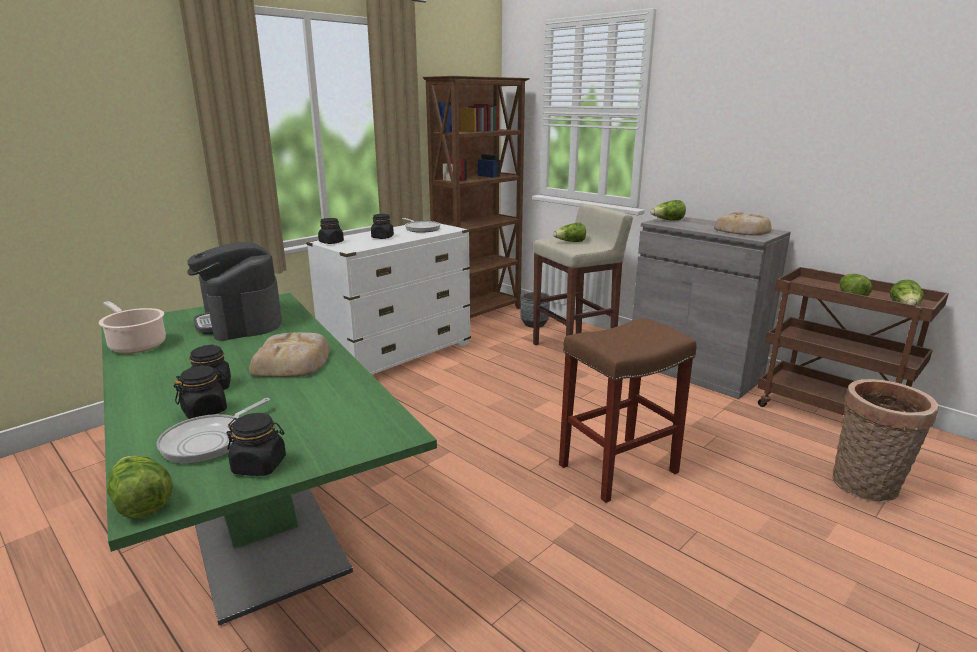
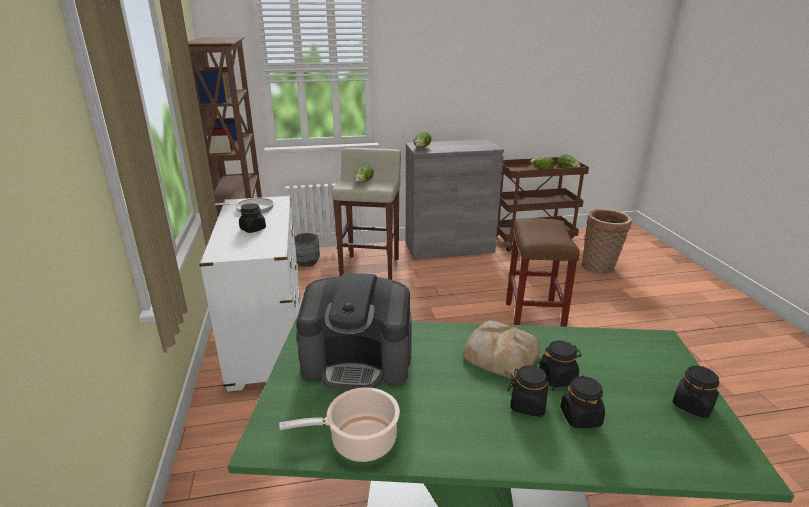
camera: 55 degrees left, 5 degrees up
lettuce [107,456,172,519] -> none
frying pan [157,398,270,464] -> none
black jar [318,218,344,244] -> black jar moved to [539,341,582,387]
bread [714,212,772,236] -> none

